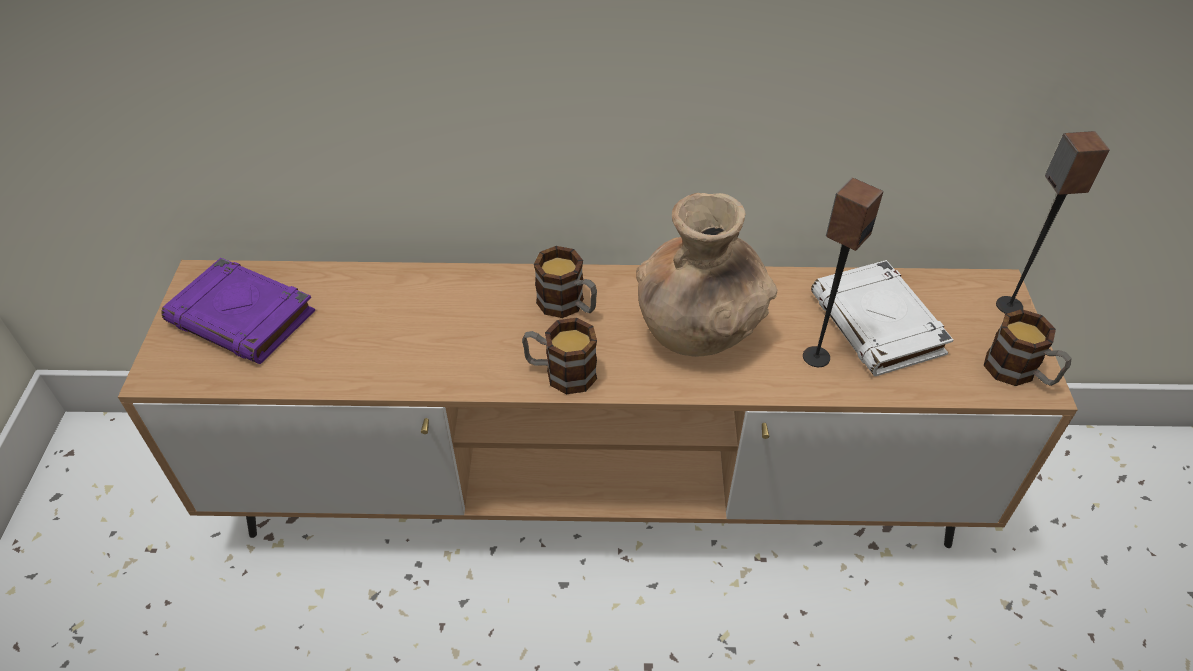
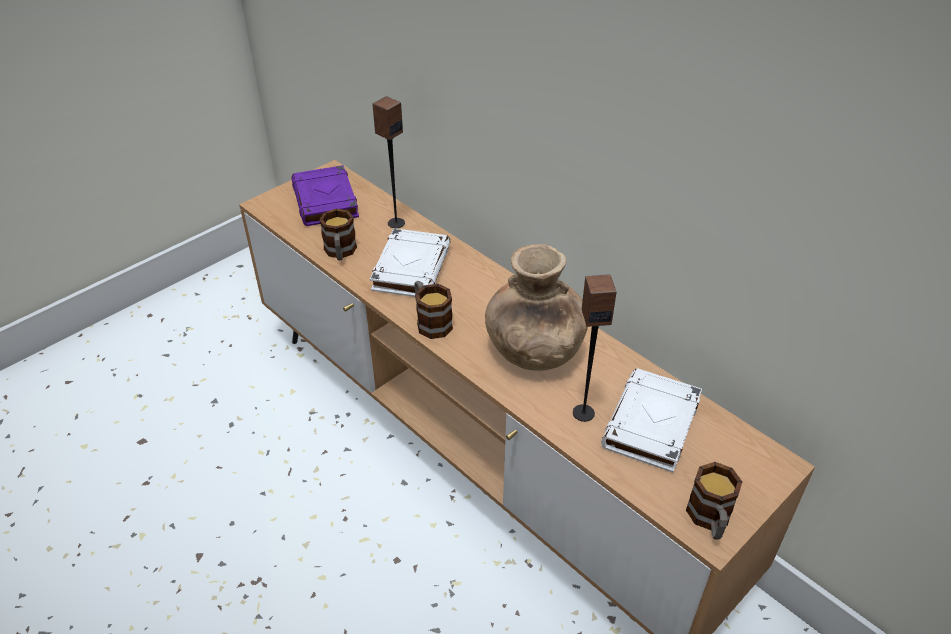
camera: 45 degrees right, 5 degrees down
mug [534,246,597,318] -> mug moved to [319,209,357,260]
speaker [996,131,1110,314] -> speaker moved to [372,96,405,229]
none -> white book [370,228,451,297]

